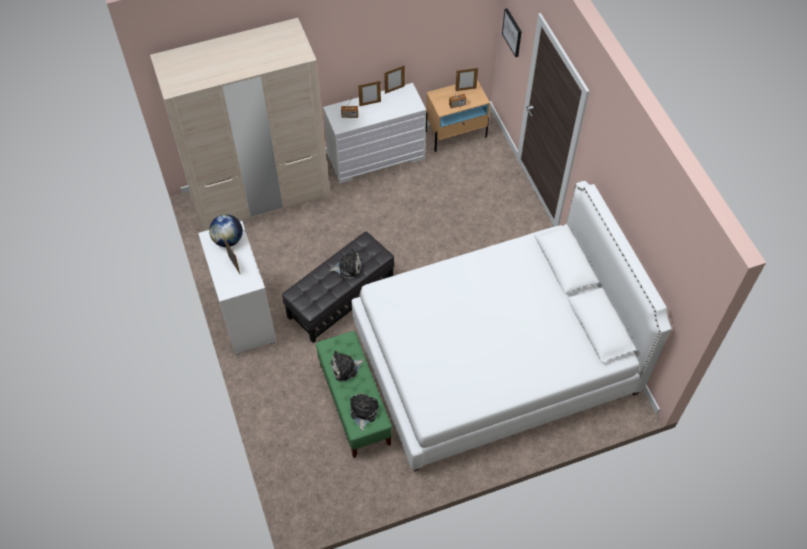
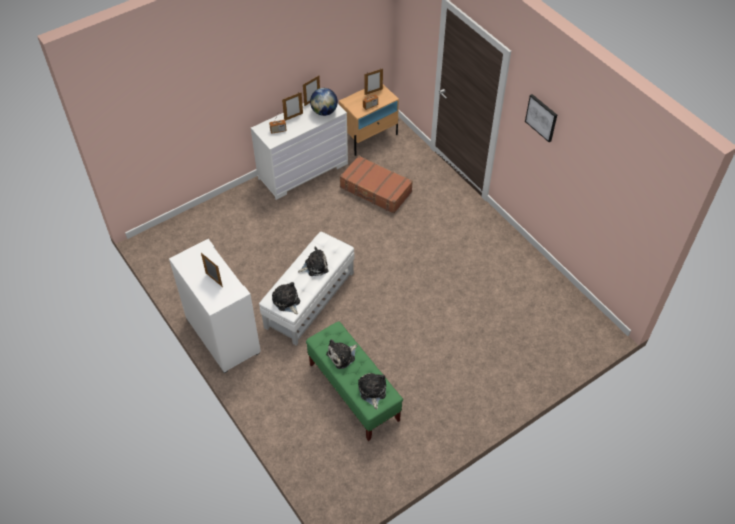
camera: 15 degrees left, 5 degrees down
beige wardrobe [150,18,330,231] -> none
globe [209,214,243,247] -> globe moved to [310,88,338,116]
black ottoman [282,232,394,343] -> white ottoman [259,231,354,346]
white bed [351,181,672,471] -> none
picture [502,8,522,57] -> picture moved to [525,94,557,142]
none -> plush toy [272,282,300,314]
none -> brown suitcase [340,155,413,214]

